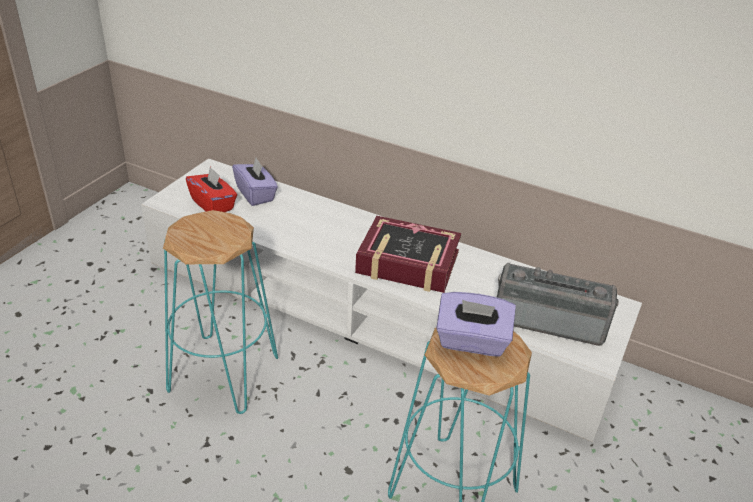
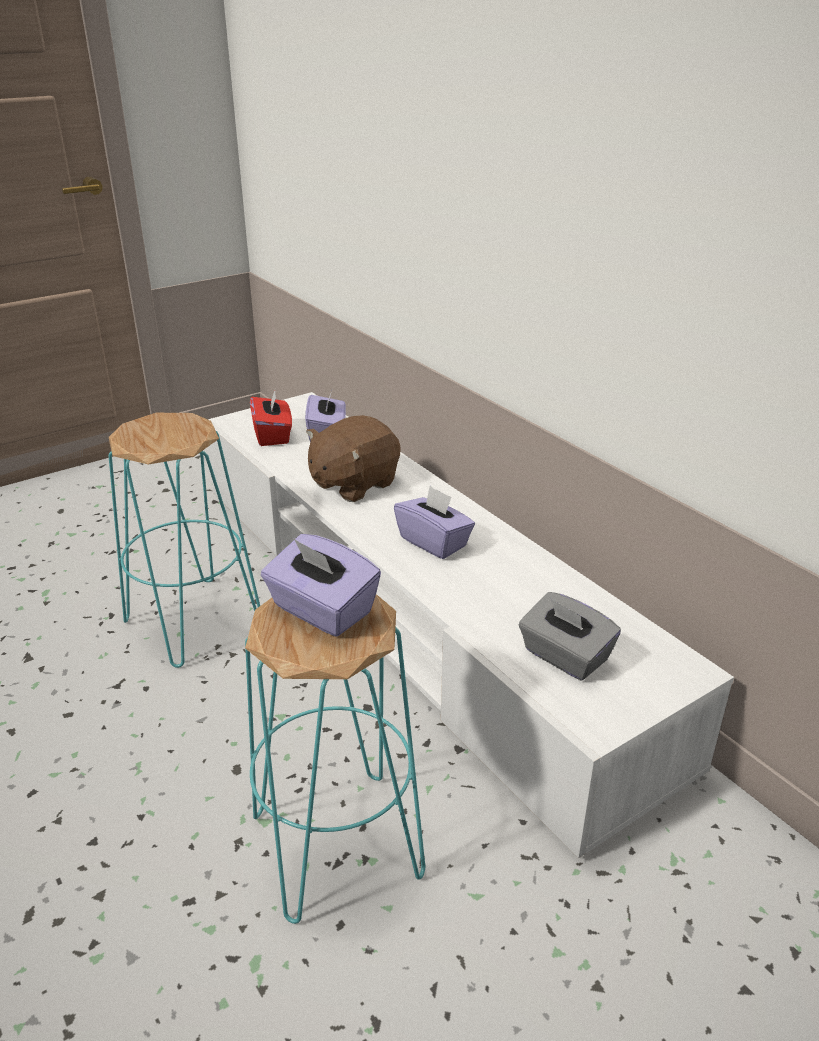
camera: 30 degrees right, 5 degrees down
book [355,216,461,293] -> purple tissue box [394,486,475,559]
radio [497,263,619,346] -> grey tissue box [519,592,621,681]
none -> brown plush toy [306,415,401,502]

